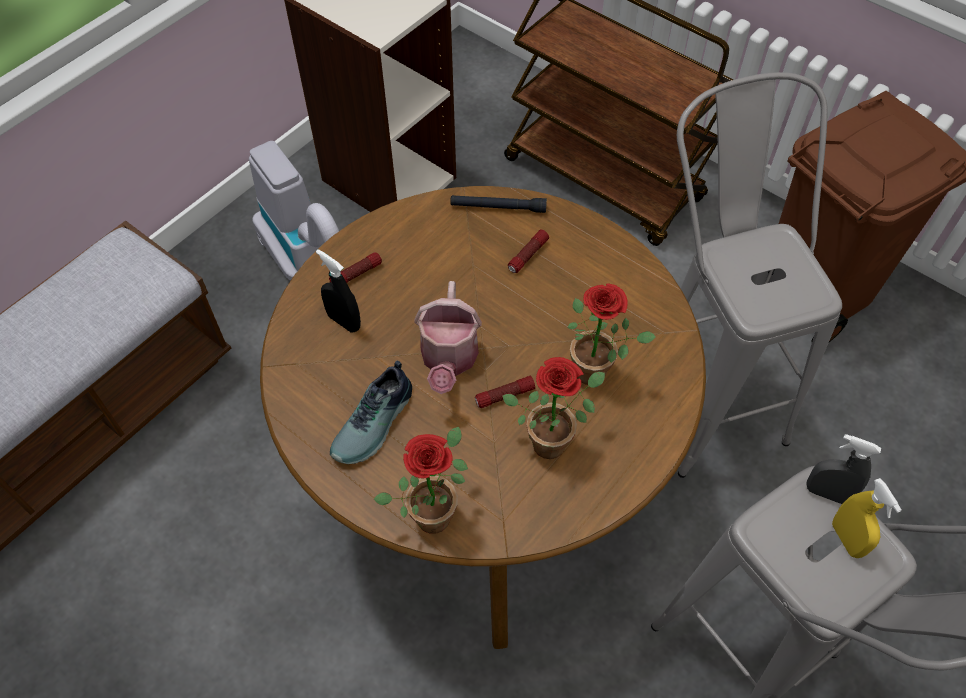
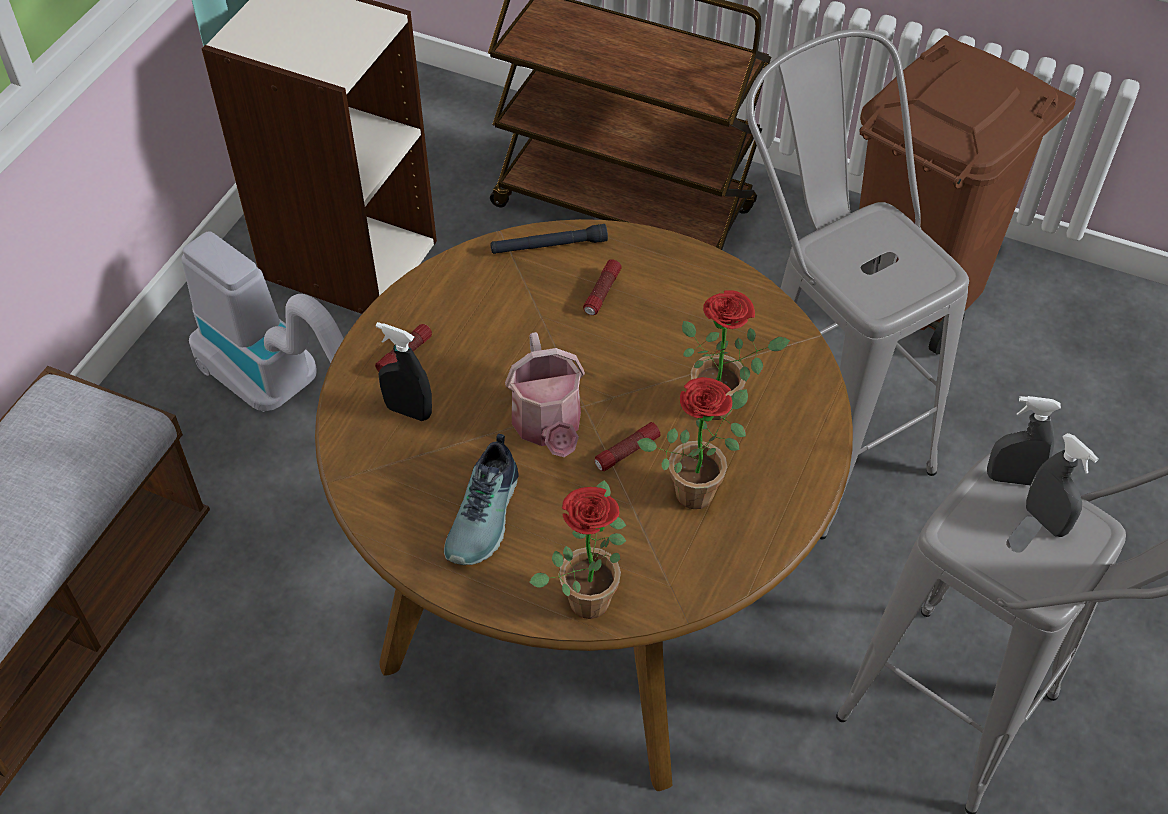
camera: 15 degrees left, 5 degrees down
yellow spray bottle [832,478,902,558] -> grey spray bottle [1026,433,1099,537]

